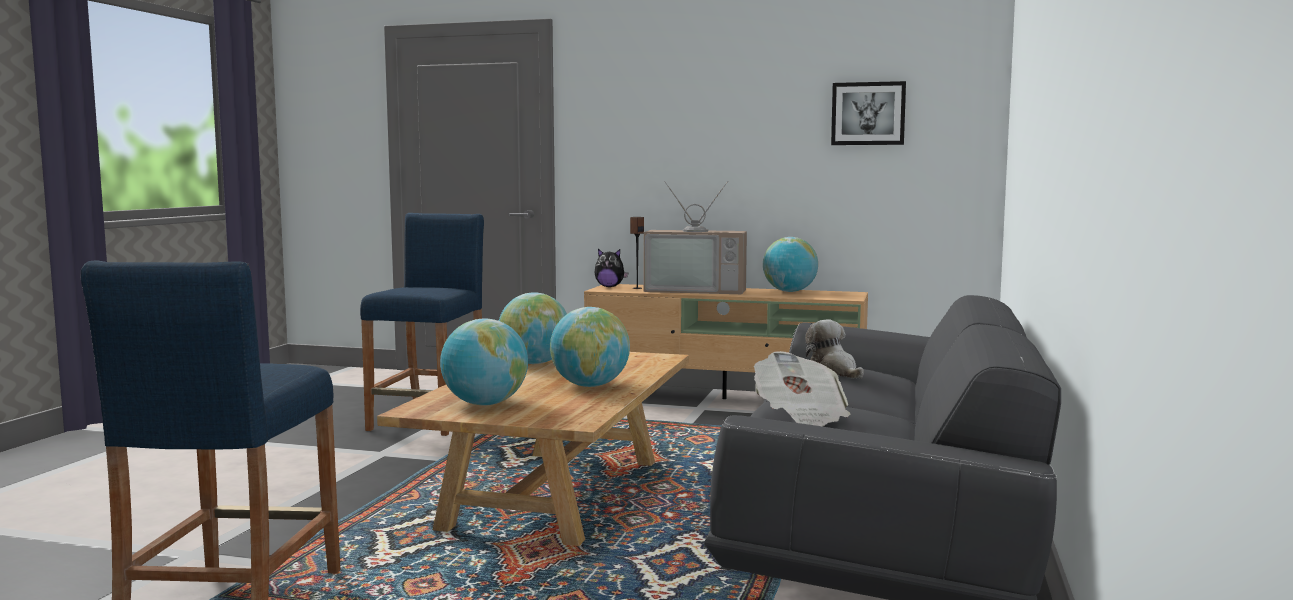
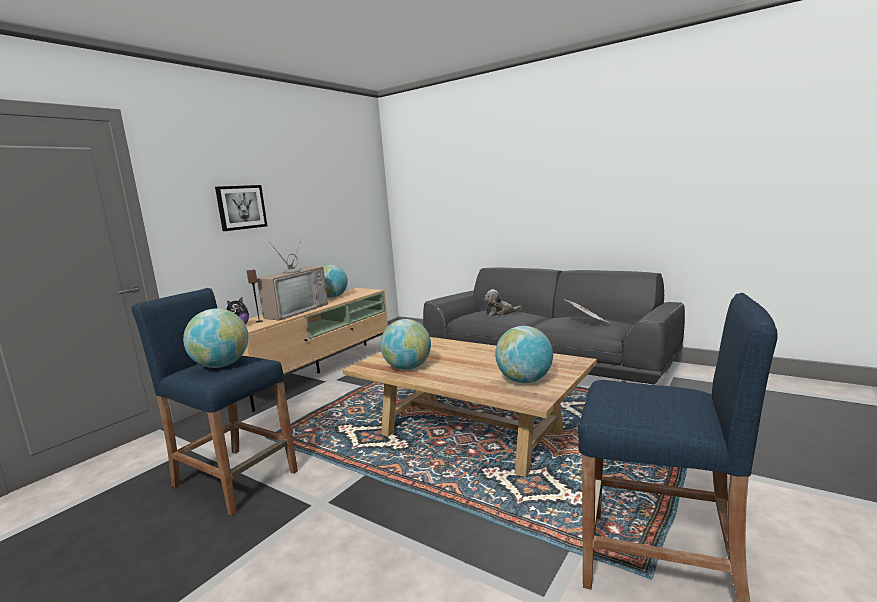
camera: 70 degrees left, 5 degrees up
globe [550,307,630,387] -> globe moved to [183,308,249,368]
picture [831,81,906,145] -> picture moved to [215,185,267,231]

